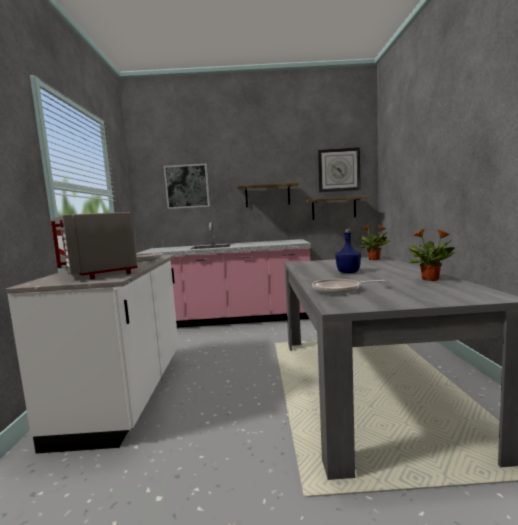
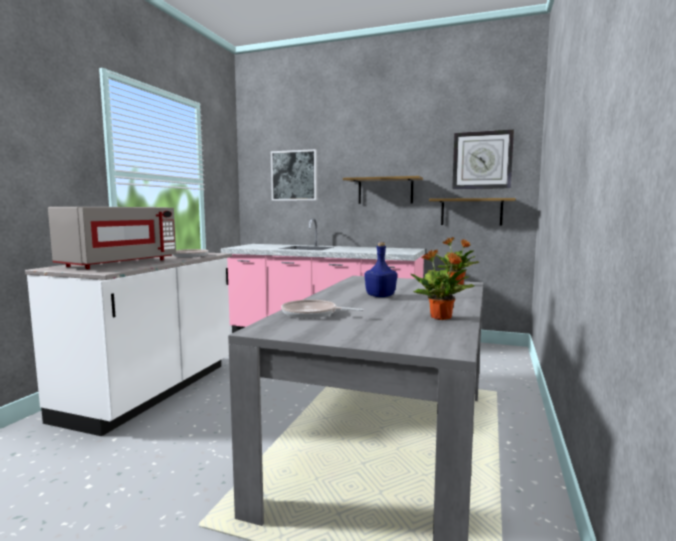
camera: 20 degrees right, 0 degrees up
grey microwave [51,212,138,279] -> grey microwave turned 135 degrees counterclockwise [48,207,176,269]

